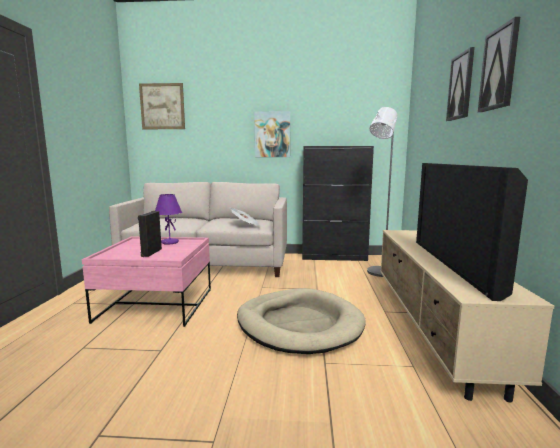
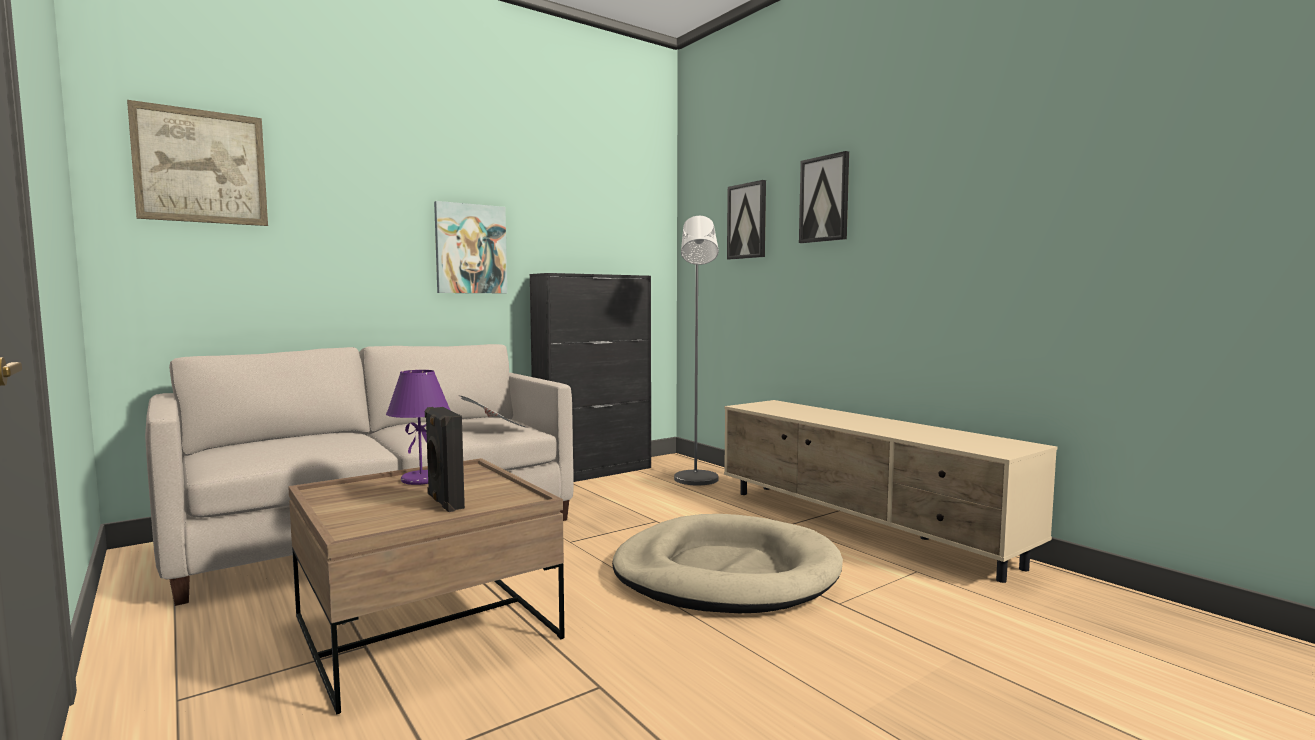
camera: 40 degrees left, 5 degrees down
pink coffee table [82,237,211,327] -> brown coffee table [288,458,565,715]
television [416,163,528,301] -> none
picture [478,17,520,112] -> picture moved to [727,180,766,259]

